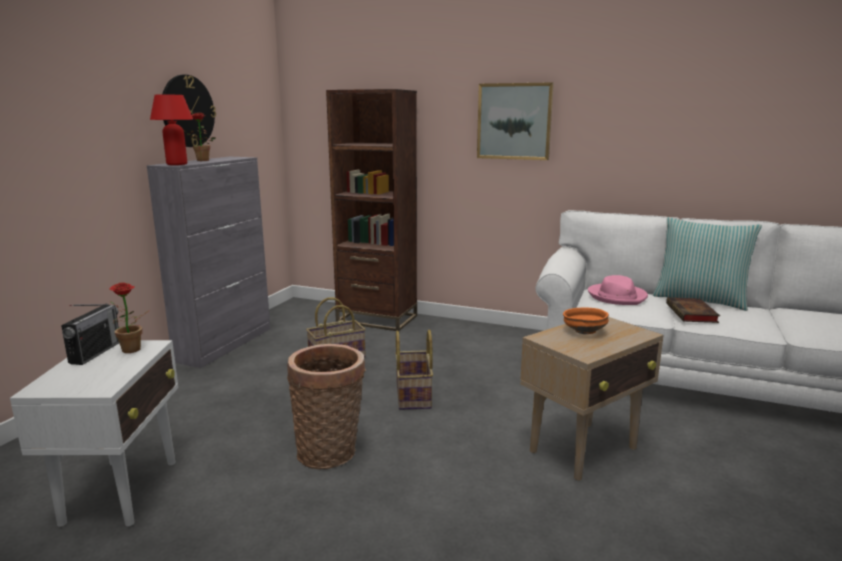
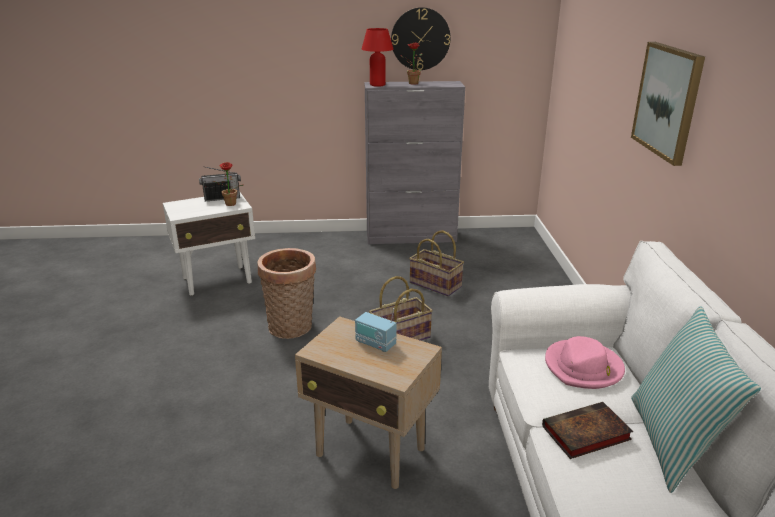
camera: 65 degrees right, 10 degrees up
brown bookcase [326,89,417,331] -> none
orange bowl [563,307,609,334] -> radio [355,308,396,352]

